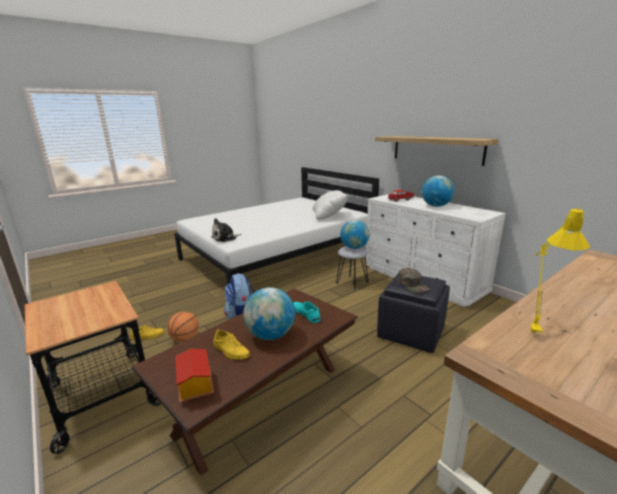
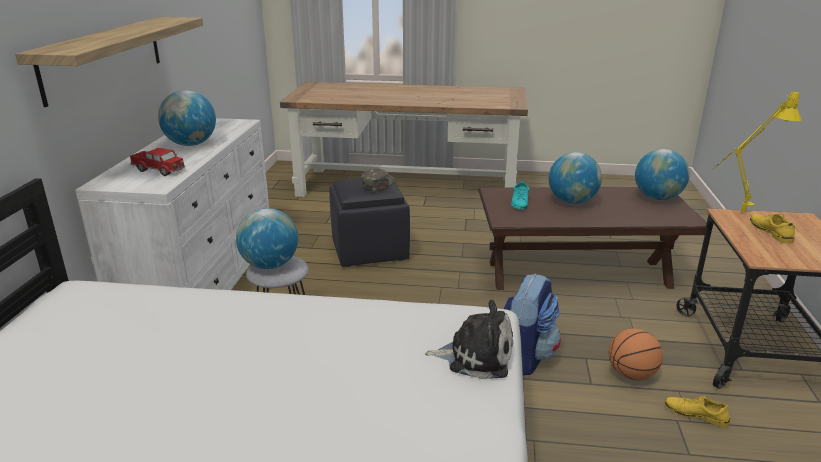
camera: 135 degrees left, 5 degrees up
toy house [175,349,214,403] -> globe [635,149,690,200]
yellow shoe [213,329,250,360] -> yellow shoe moved to [750,214,795,243]
white pillow [313,190,348,219] -> none
yellow table lamp [531,207,590,333] -> yellow table lamp moved to [712,92,802,212]

